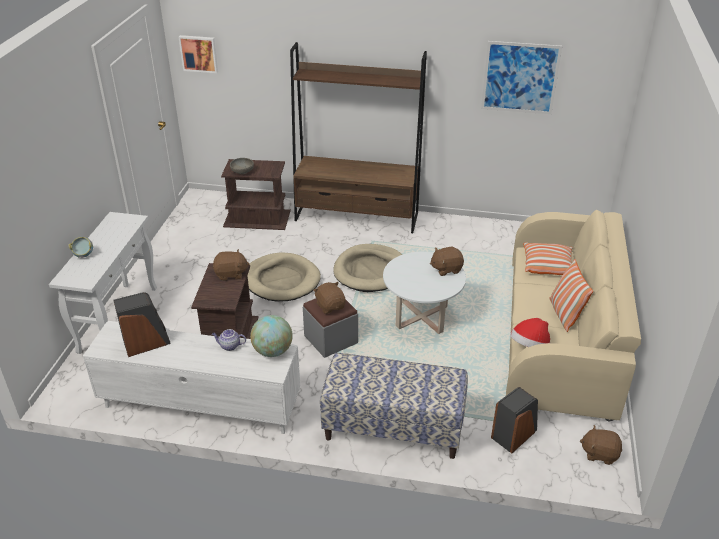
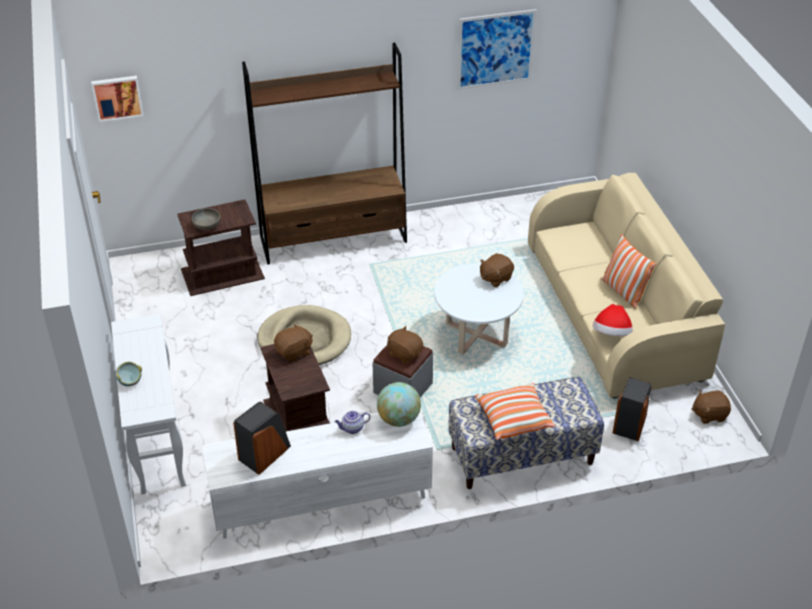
camera: 25 degrees left, 5 degrees up
beige dog bed [333,244,402,292] -> none
pillow [523,242,573,275] -> pillow moved to [475,383,555,440]

